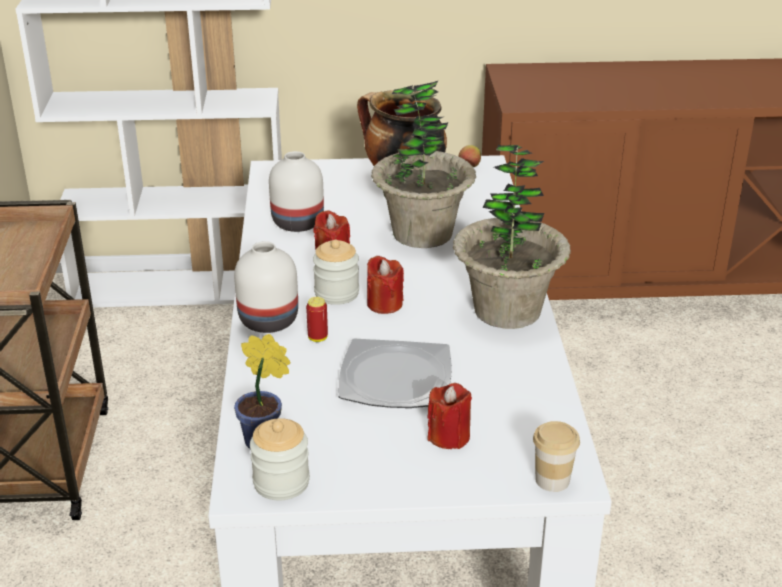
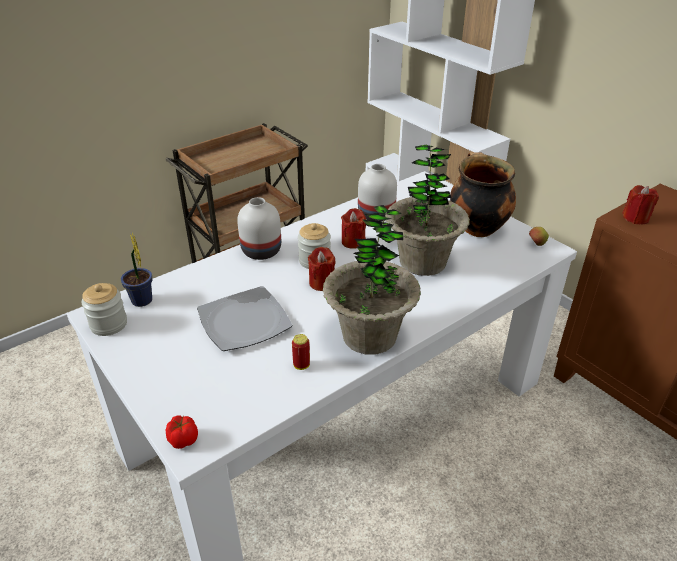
camera: 55 degrees right, 5 degrees up
can [306,297,328,342] -> can moved to [292,334,310,370]
red candle [427,383,472,449] -> red candle moved to [622,185,659,224]
cup [533,421,580,492] -> tomato [166,415,198,449]

